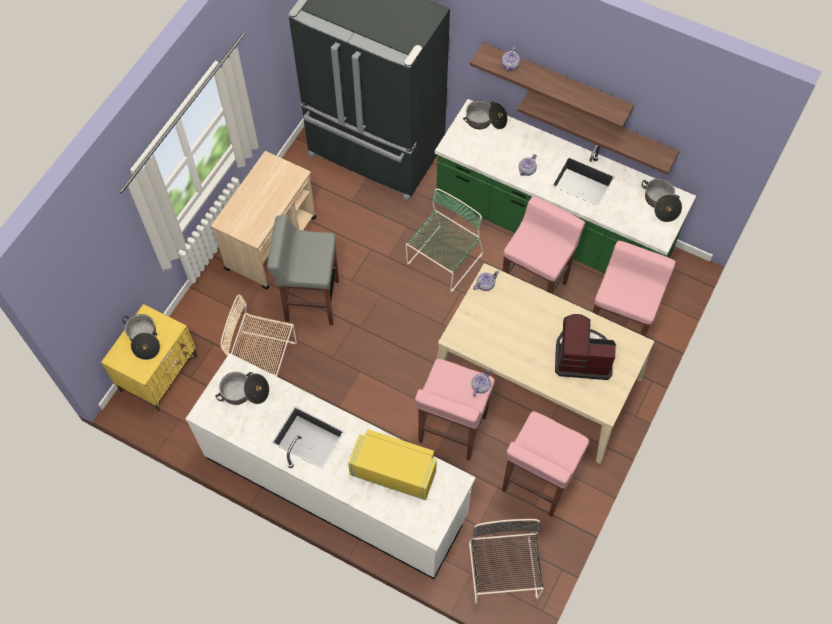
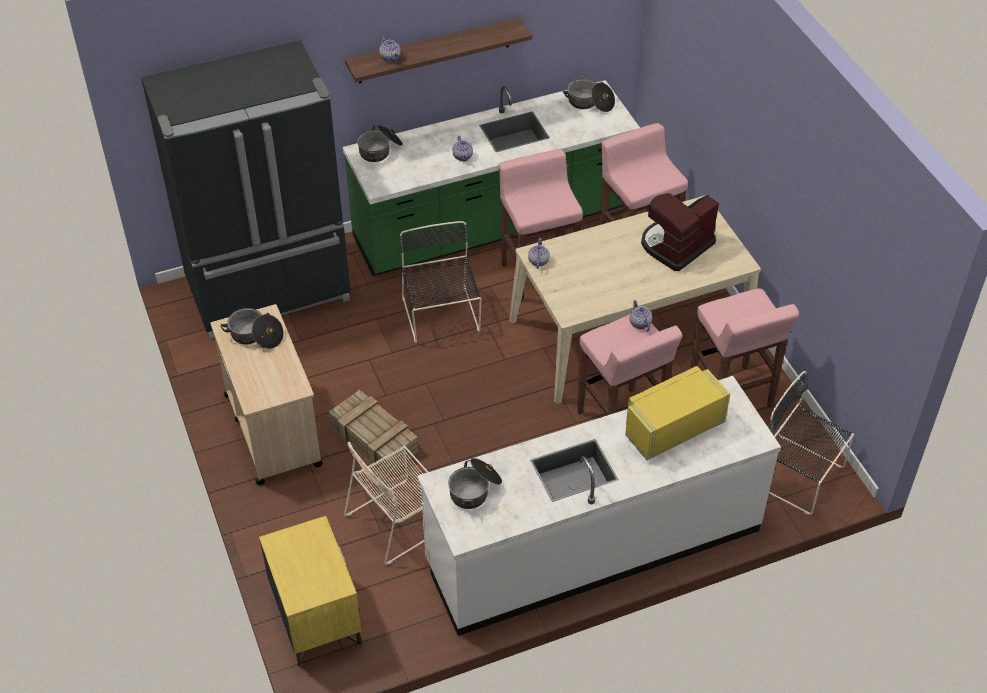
camera: 50 degrees left, 15 degrees down
cooking pot [122,314,160,360] -> cooking pot moved to [220,308,284,349]
grey stool [267,215,339,325] -> crate [329,390,418,476]
green chair [406,188,483,292] -> black chair [399,221,481,343]
shelf [517,90,679,175] -> none

